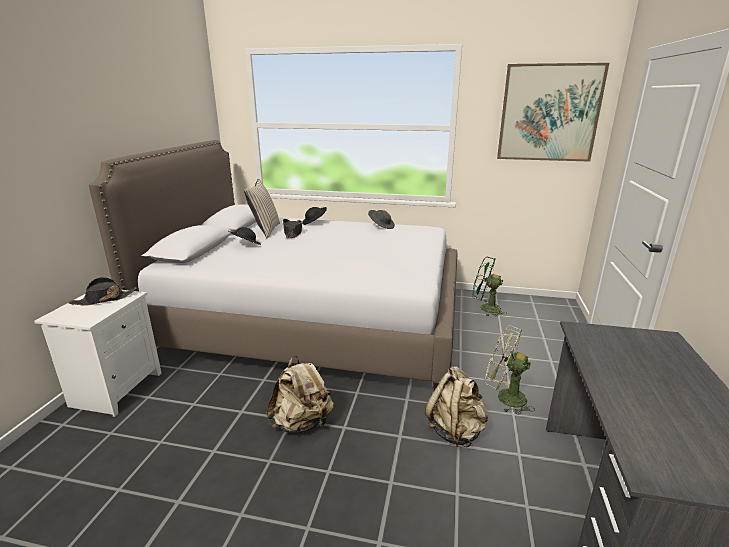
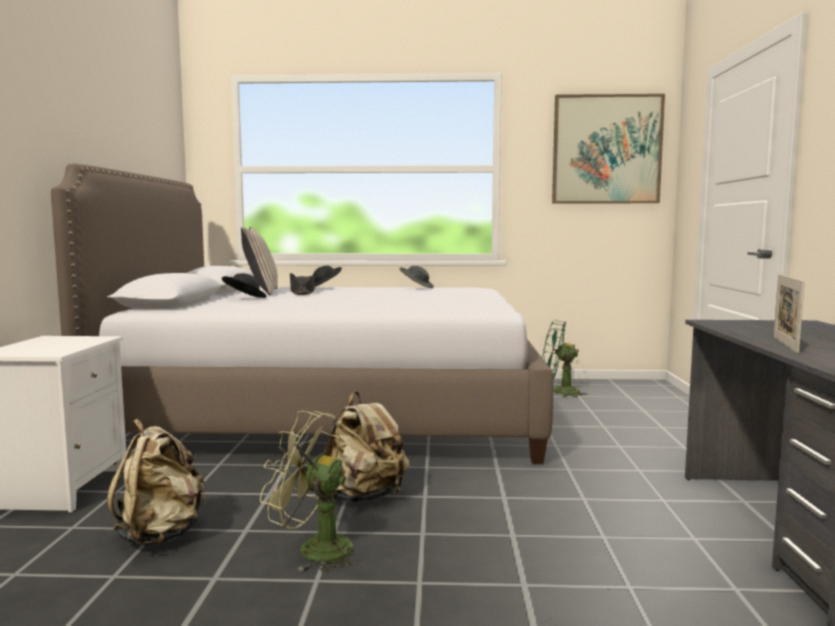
camera: 10 degrees left, 15 degrees down
black hat [69,277,137,306] -> none
beige backpack [425,366,488,447] -> beige backpack moved to [107,419,206,546]
green fan [485,325,535,415] -> green fan moved to [260,411,361,573]
none -> picture frame [774,274,805,353]

